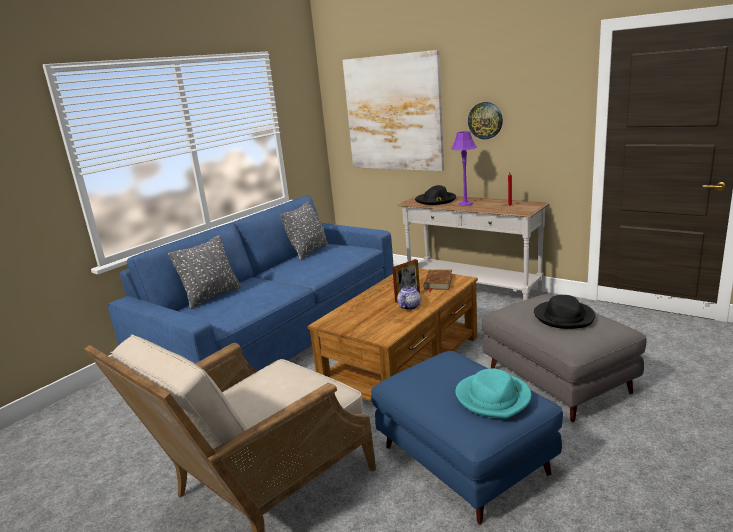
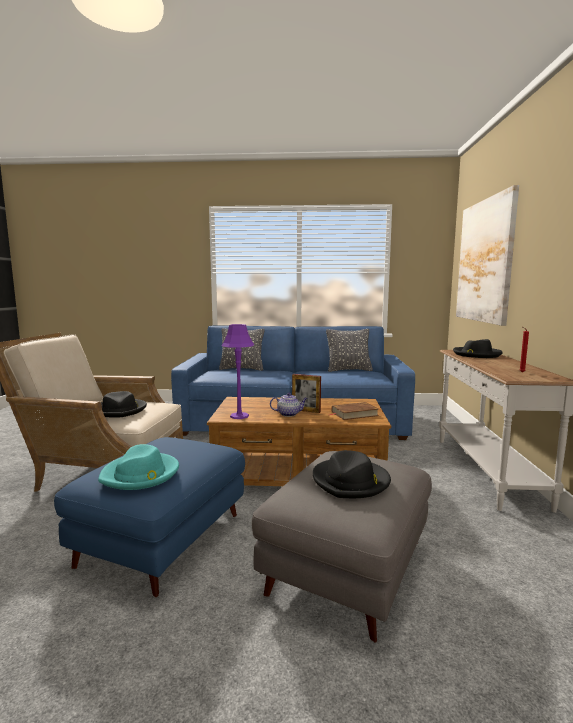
camera: 55 degrees right, 10 degrees down
purple table lamp [451,131,477,206] -> purple table lamp moved to [221,324,255,419]
wall clock [468,102,503,139] -> none
none -> black hat [101,391,147,417]

